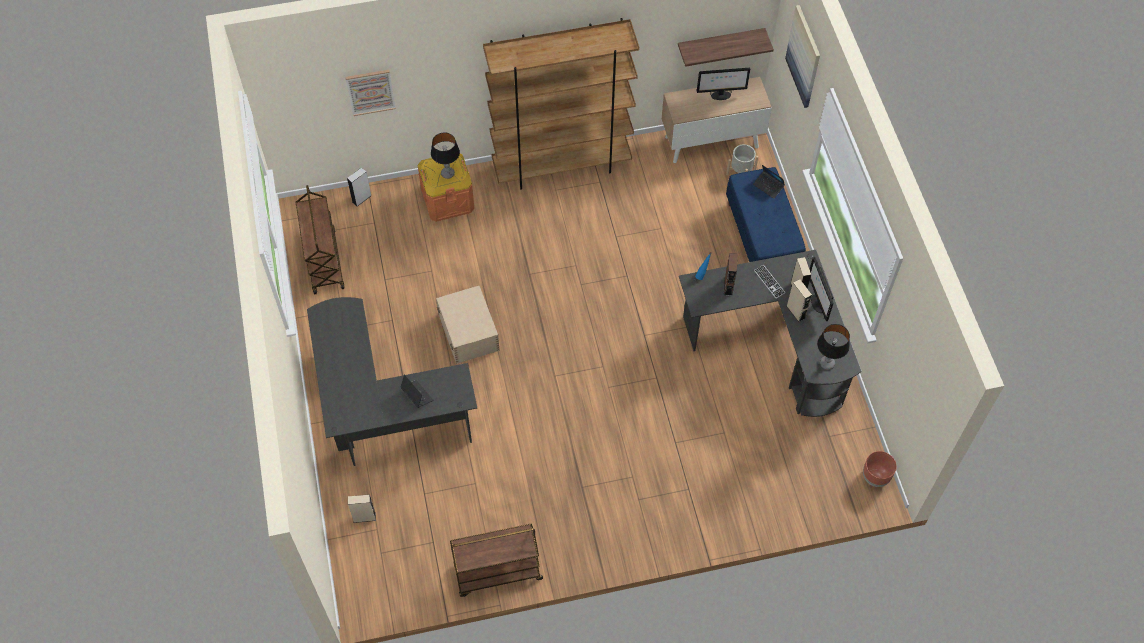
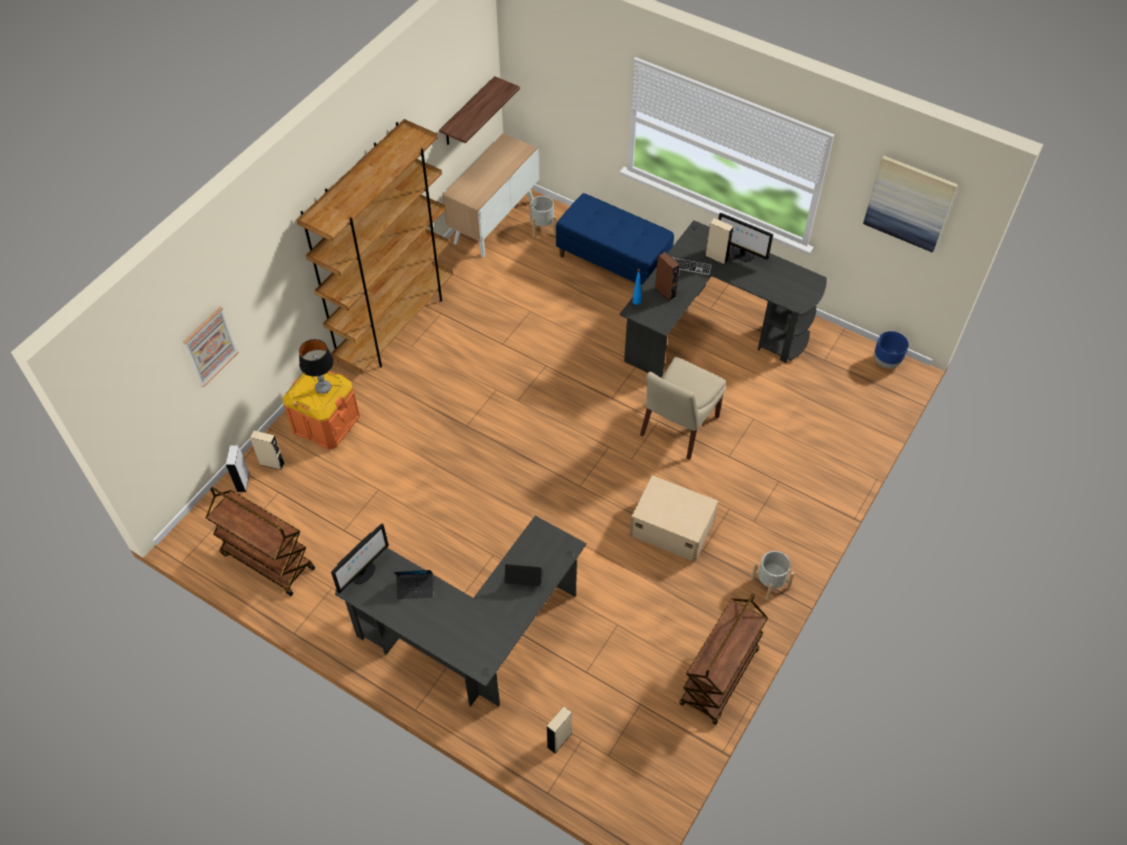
camera: 45 degrees left, 5 degrees down
beige storage box [436,286,500,364] -> beige storage box moved to [630,475,718,562]
monitor [697,68,750,100] -> monitor moved to [331,524,389,594]
laptop [753,165,785,199] -> laptop moved to [394,570,433,599]
picture [785,5,820,108] -> picture moved to [863,156,958,253]
beige speaker [787,279,812,322] -> beige speaker moved to [250,431,285,470]
table lamp [817,324,850,370] -> none
brown planter [863,451,897,487] -> blue planter [874,331,909,369]
none -> beige chair [640,357,726,460]
none -> grey planter [751,551,794,600]

